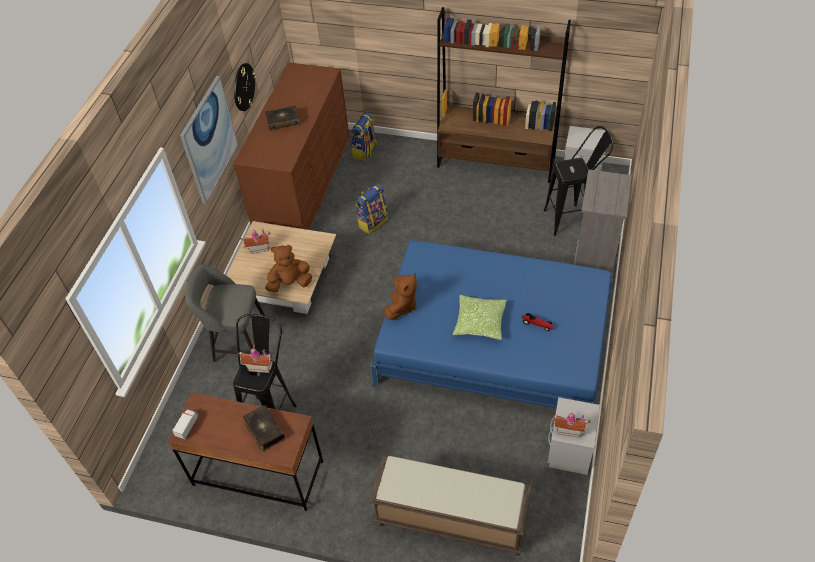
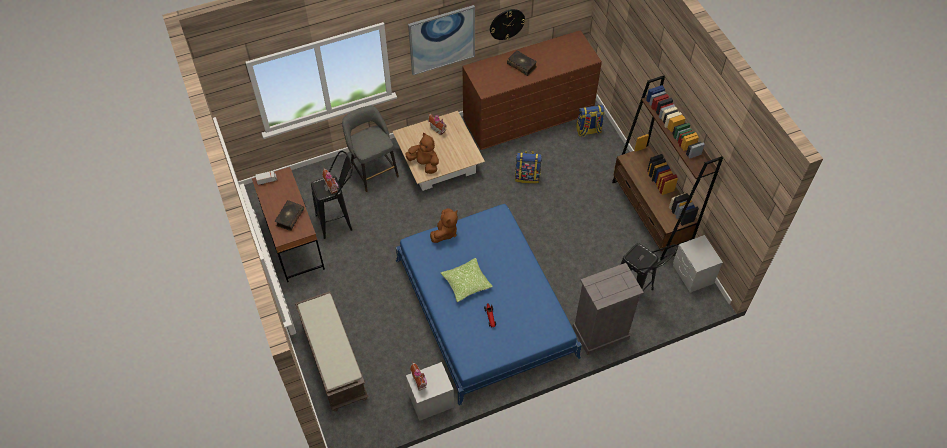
camera: 50 degrees right, 5 degrees up
brown plush toy [384,273,417,320] -> brown plush toy turned 45 degrees counterclockwise [430,208,458,243]

